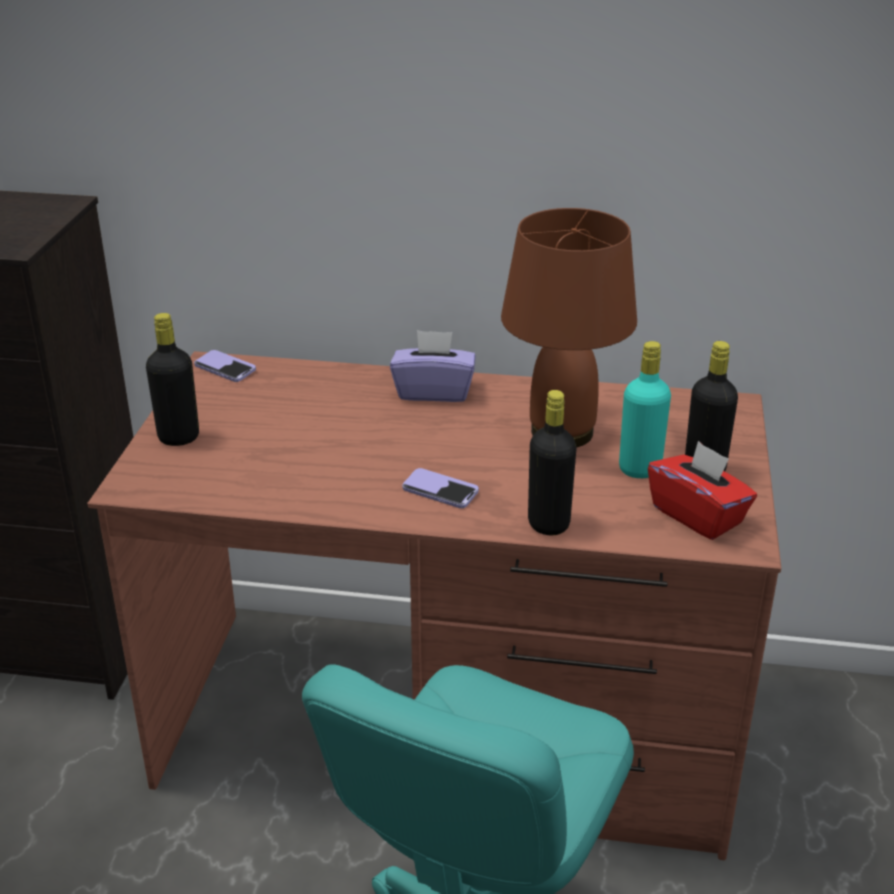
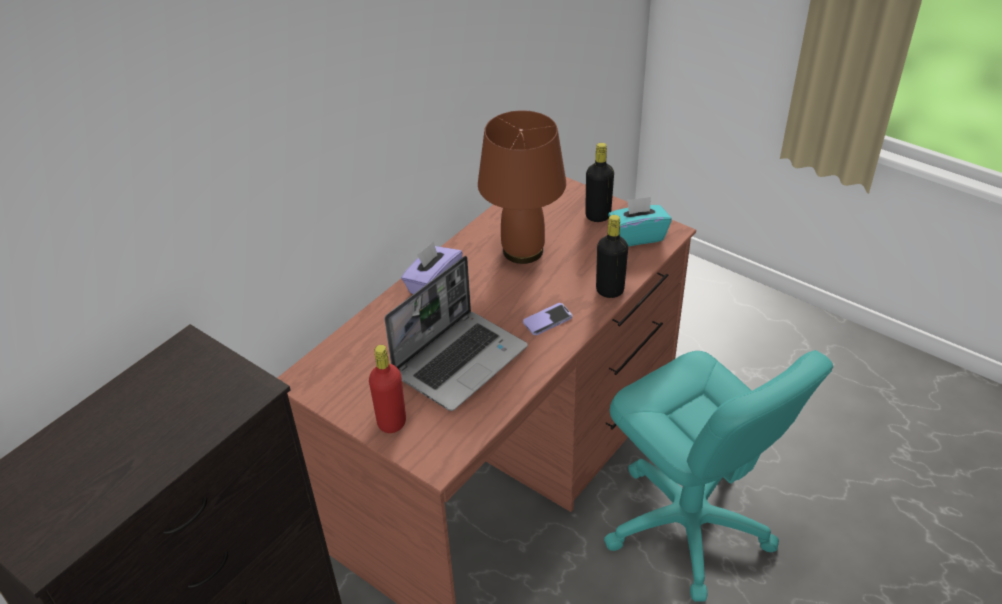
camera: 60 degrees left, 10 degrees up
black bottle [146,313,199,446] -> red bottle [369,345,406,433]
phone [194,350,256,382] -> none
turquoise bottle [619,341,671,478] -> none
red tissue box [648,441,757,540] -> turquoise tissue box [608,197,672,247]
none -> laptop [384,256,528,411]

